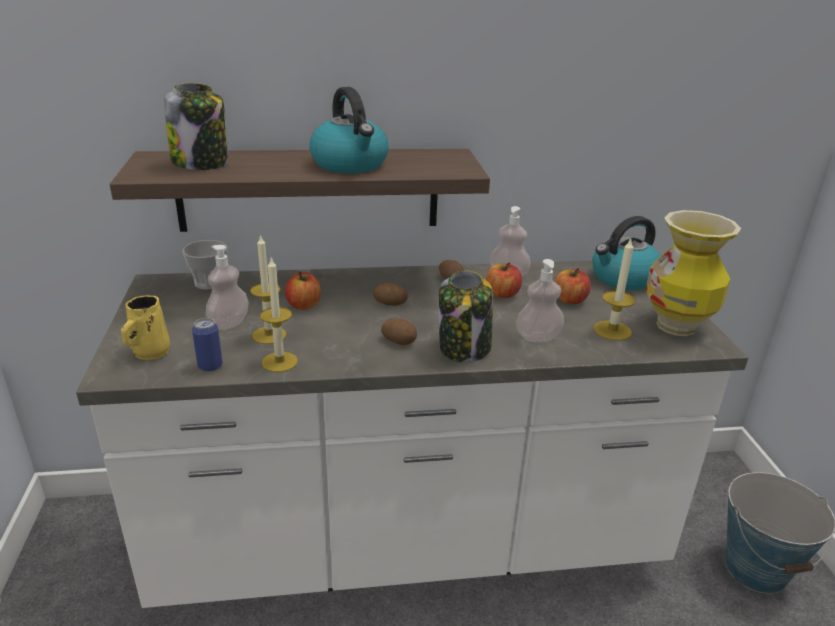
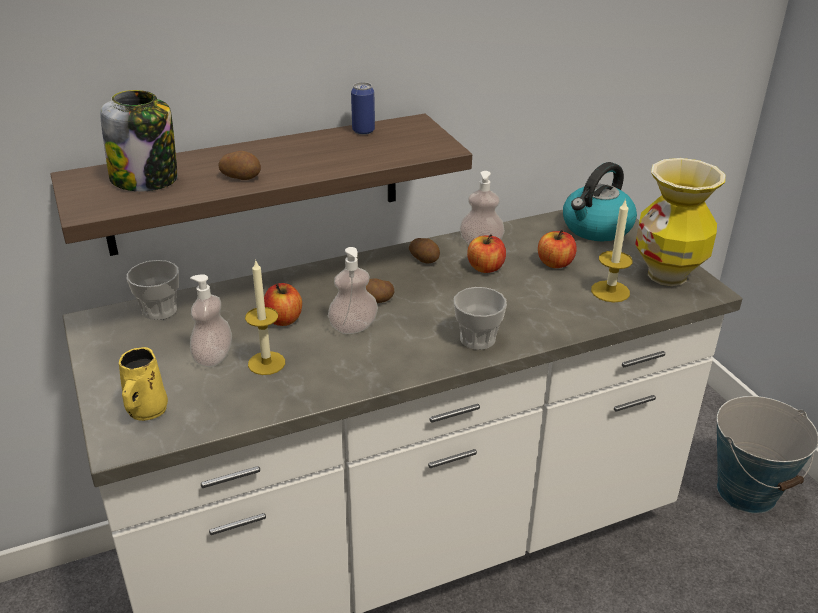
camera: 15 degrees left, 5 degrees up
can [192,318,223,372] -> can moved to [351,82,375,135]
candle [260,257,298,372] -> none
kettle [309,87,389,173] -> none
potato [381,318,417,345] -> potato moved to [218,151,261,180]
jar [439,271,493,363] -> cup [454,287,507,350]
soap dispenser [516,259,564,342] -> soap dispenser moved to [328,247,378,334]

